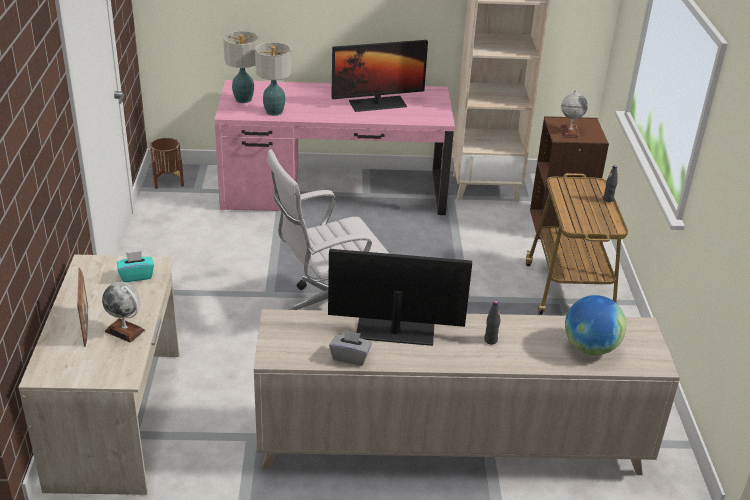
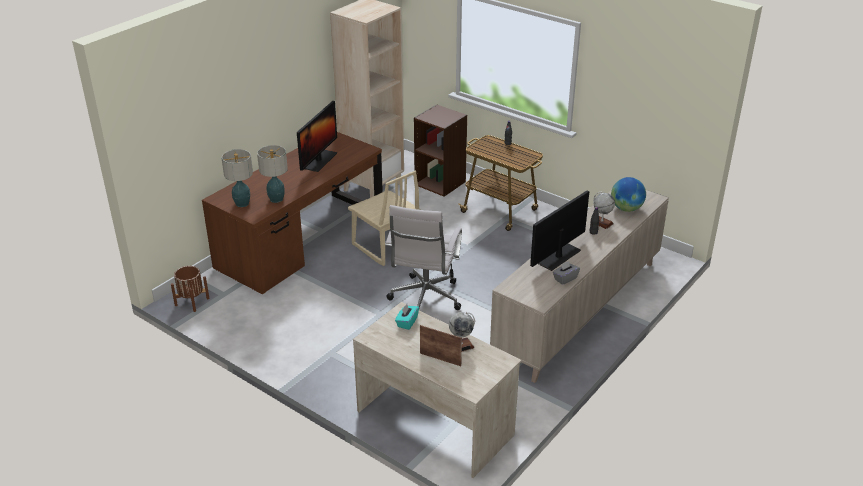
camera: 50 degrees left, 0 degrees up
pink desk [215,80,455,215] -> brown desk [202,132,383,294]
globe [561,91,588,138] -> globe moved to [593,192,615,229]
none -> beige chair [348,171,420,266]

